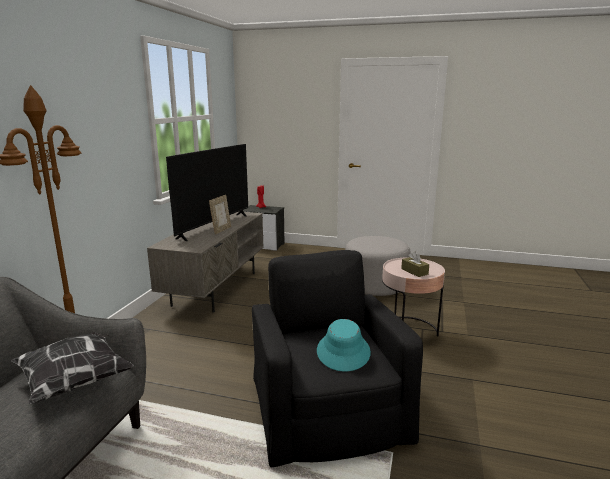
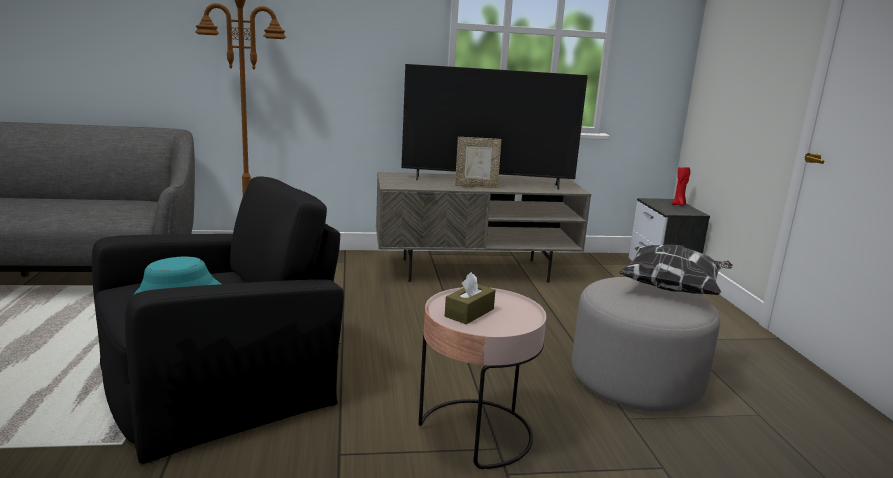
camera: 65 degrees right, 0 degrees up
pillow [11,332,134,404] -> pillow moved to [618,244,733,295]

